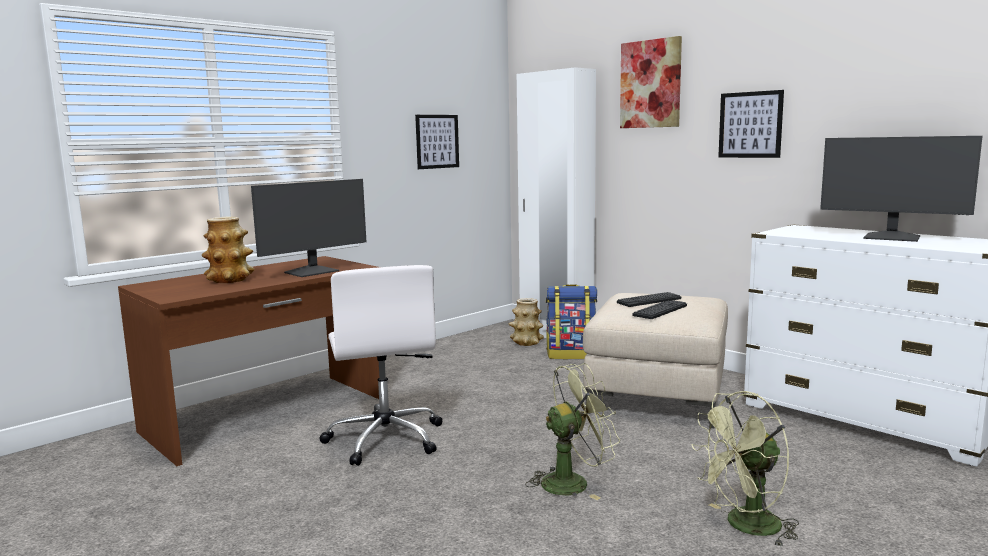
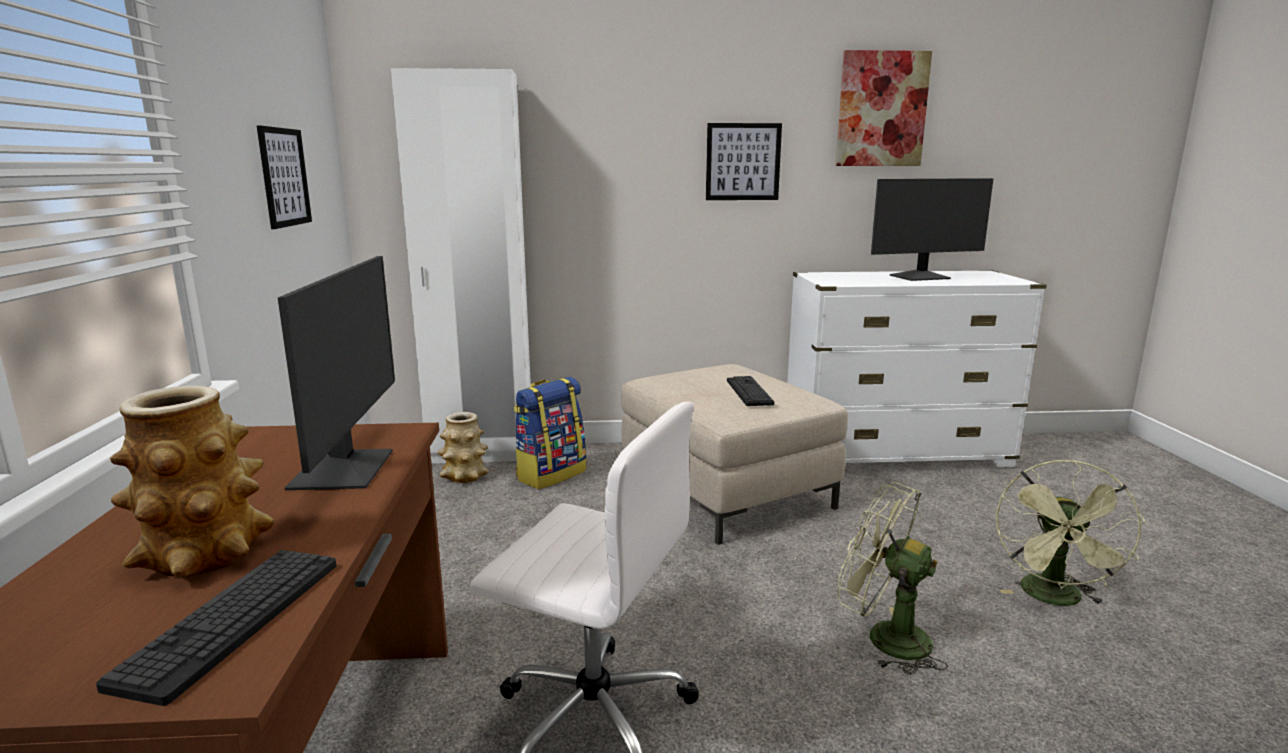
camera: 50 degrees left, 5 degrees up
green fan [525,363,621,500] -> green fan turned 75 degrees counterclockwise [838,482,948,675]
keyboard [617,292,681,307] -> keyboard moved to [96,550,336,706]
picture [620,36,682,128] -> picture moved to [836,50,932,166]

